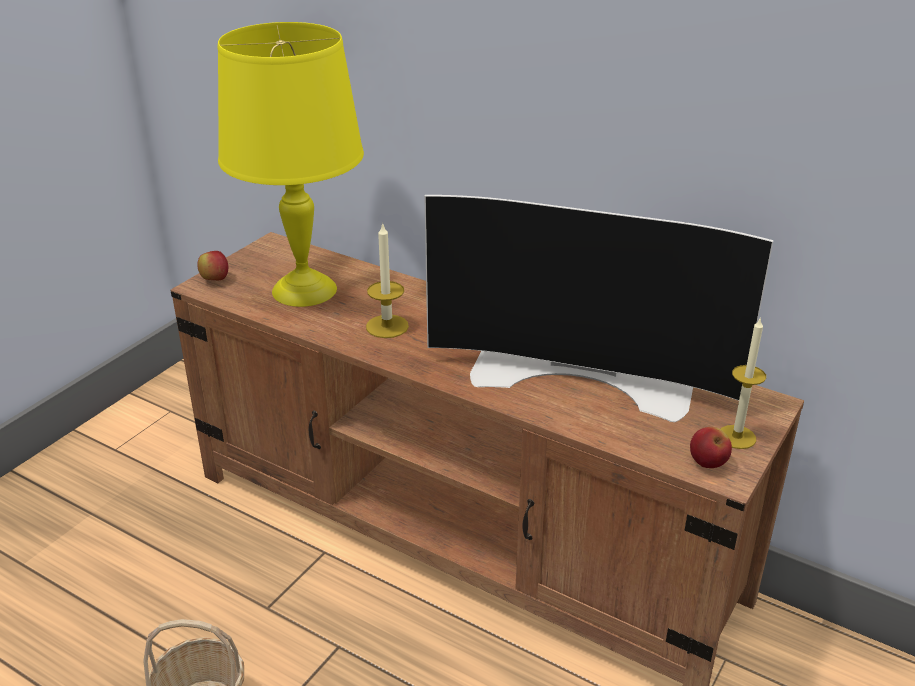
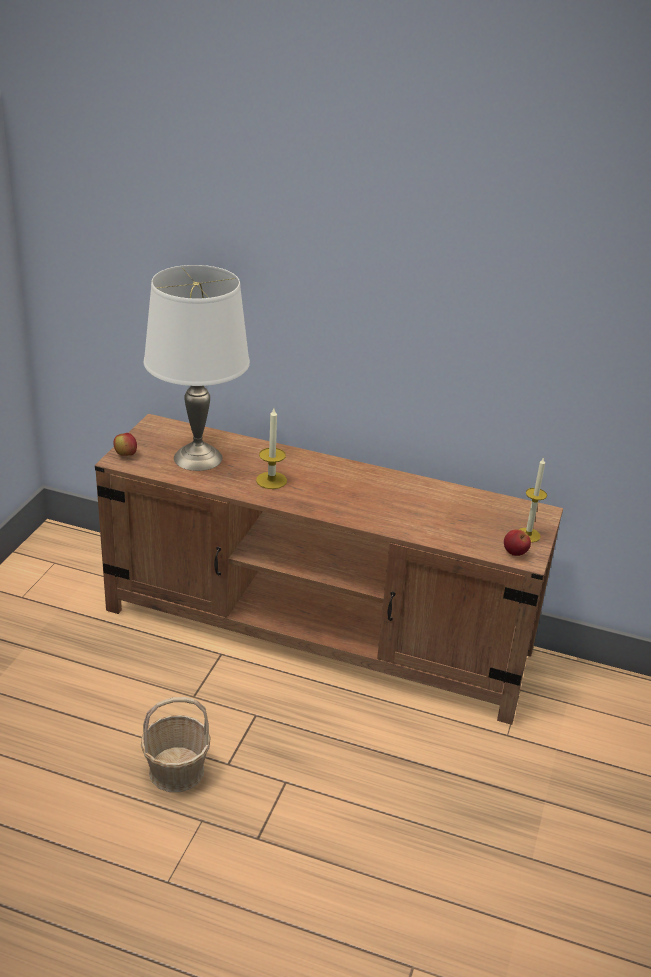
camera: 15 degrees left, 0 degrees up
yellow table lamp [218,22,364,307] -> white table lamp [144,265,250,471]
television [424,195,773,422] -> none

